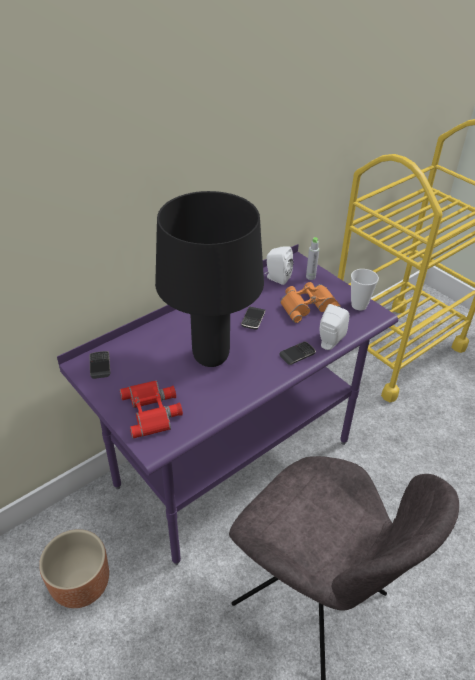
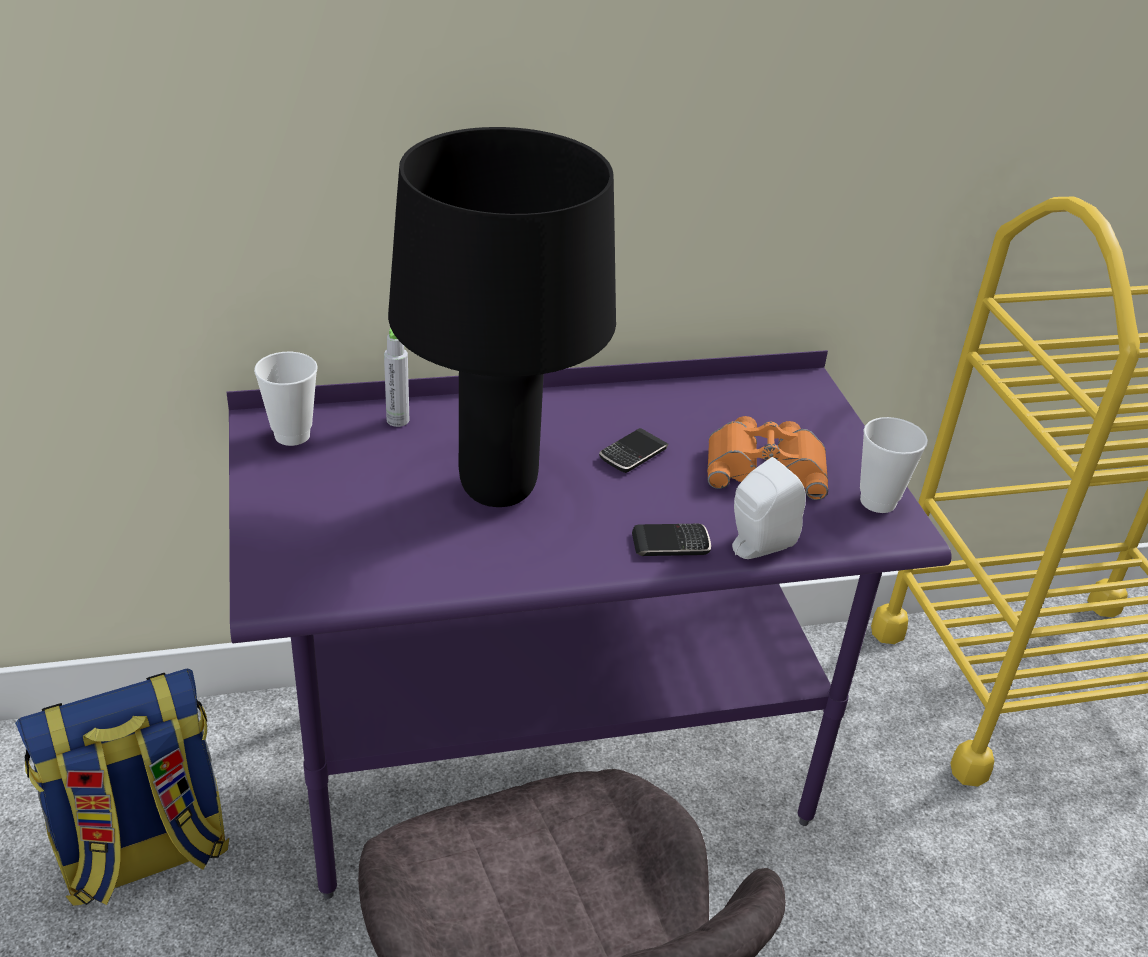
camera: 25 degrees right, 5 degrees down
brown planter [39,529,109,608] -> backpack [15,669,229,905]
phone [90,351,110,379] -> cup [254,352,318,446]
red binoculars [120,380,183,438] -> none
white speaker [265,246,293,285] -> none
grey bottle [306,237,319,280] -> grey bottle moved to [384,328,409,427]

